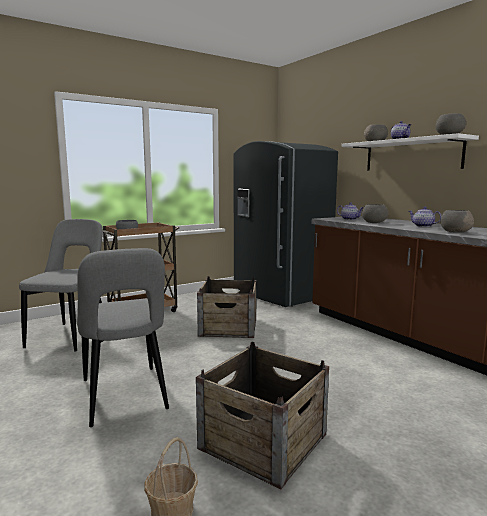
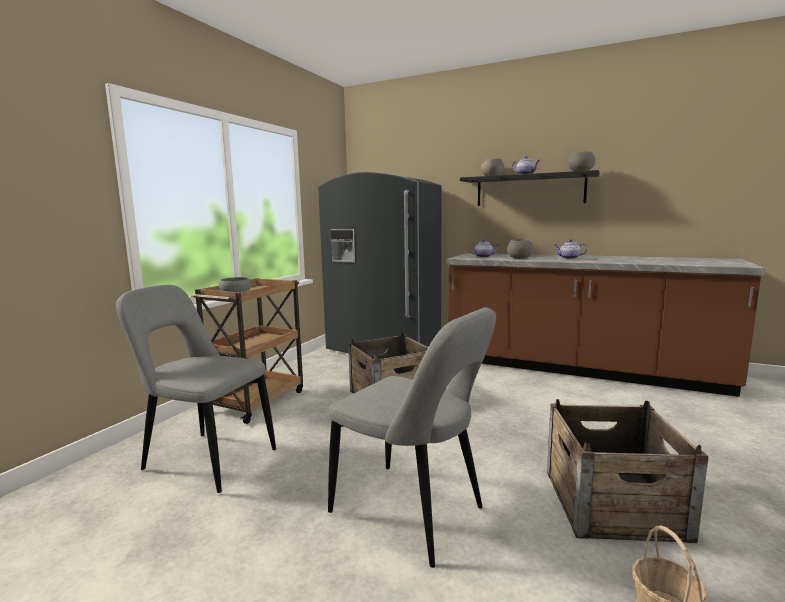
camera: 30 degrees left, 0 degrees up
grey chair [19,219,103,351] -> grey chair turned 45 degrees counterclockwise [116,285,276,493]
white shelf [341,133,479,171] -> black shelf [460,170,600,206]
grey bowl [440,210,474,233] -> none

